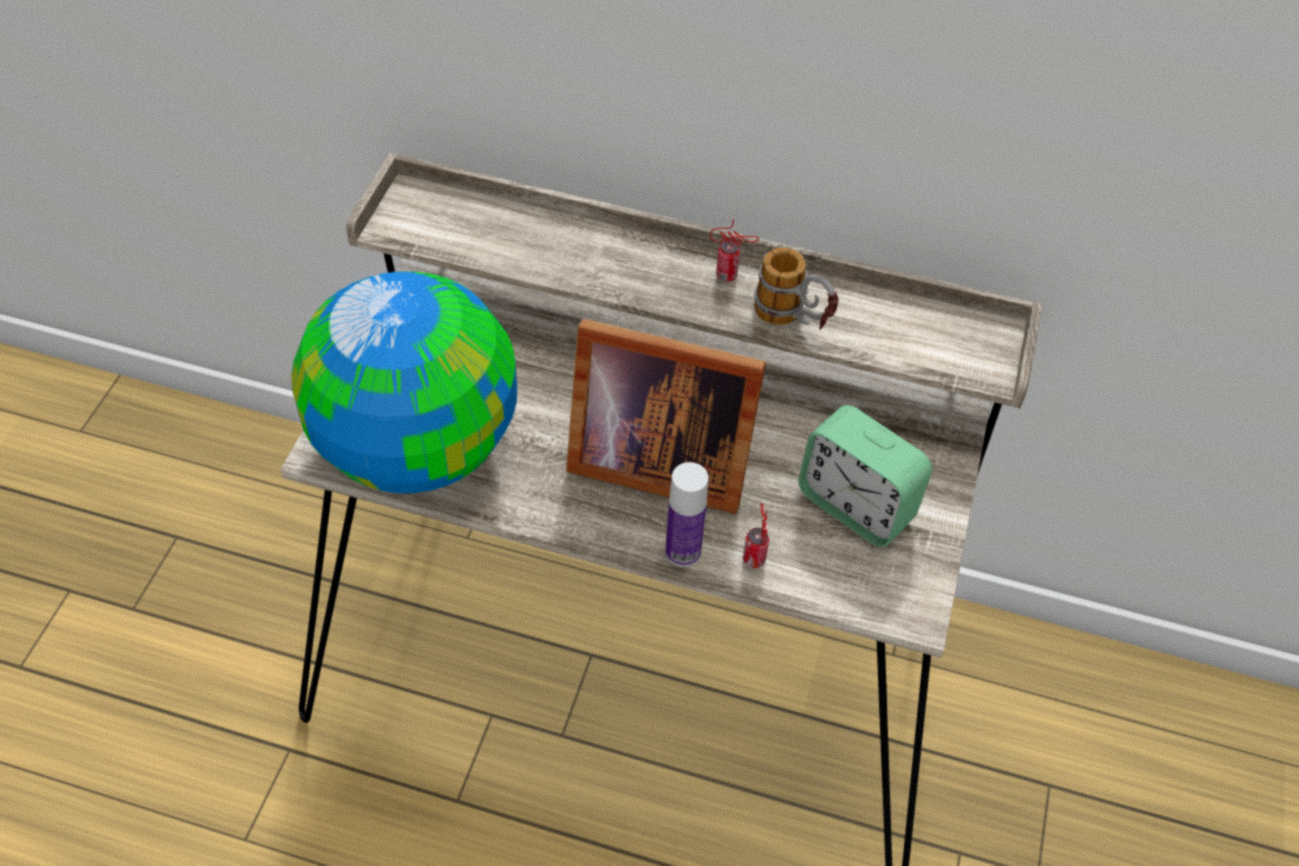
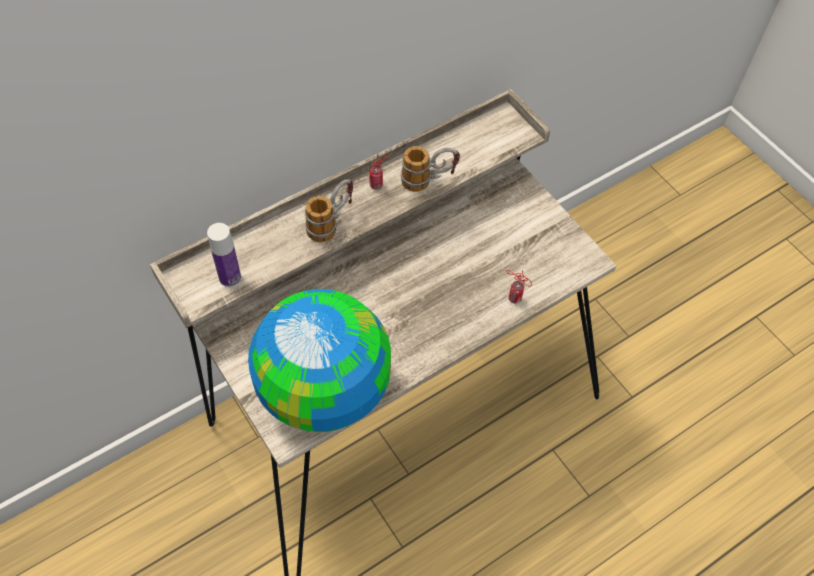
camera: 50 degrees left, 5 degrees up
picture frame [566,319,766,514] -> none
bottle [665,462,709,567] -> bottle moved to [207,223,241,287]
alarm clock [798,405,932,547] -> none
none -> mug [305,179,353,242]

